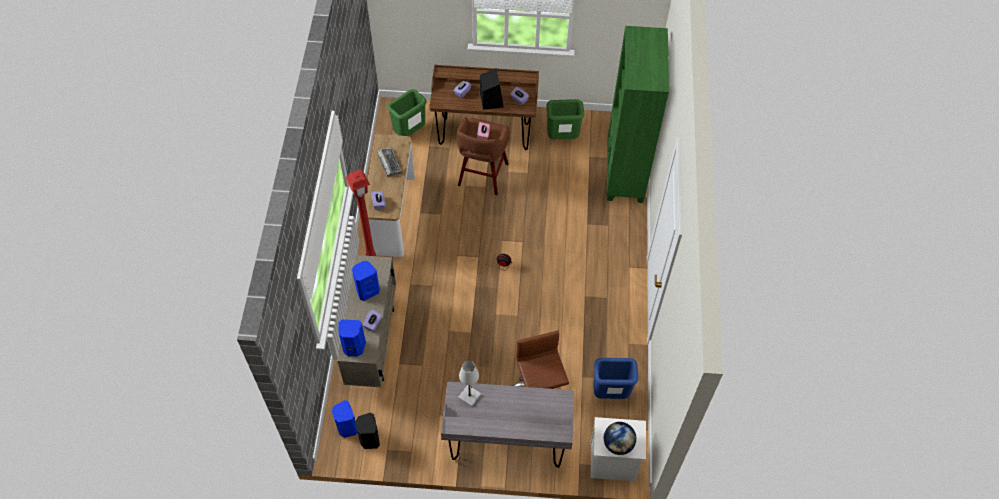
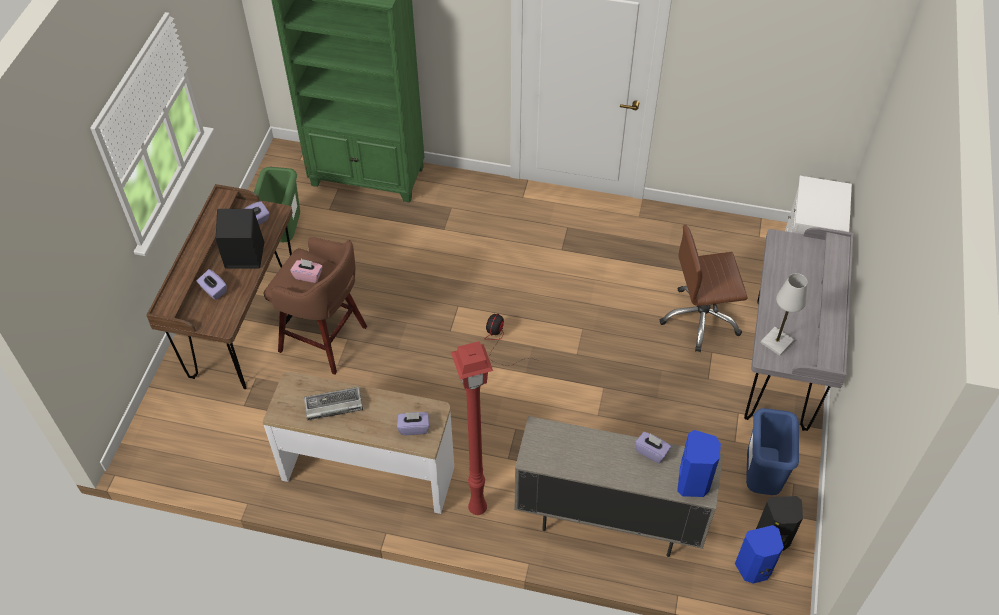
camera: 80 degrees left, 5 degrees down
blue speaker [352,261,380,301] -> none
green trash can [387,89,427,136] -> none
blue trash can [593,358,639,399] -> blue trash can moved to [746,408,799,495]
globe [604,422,636,455] -> none

